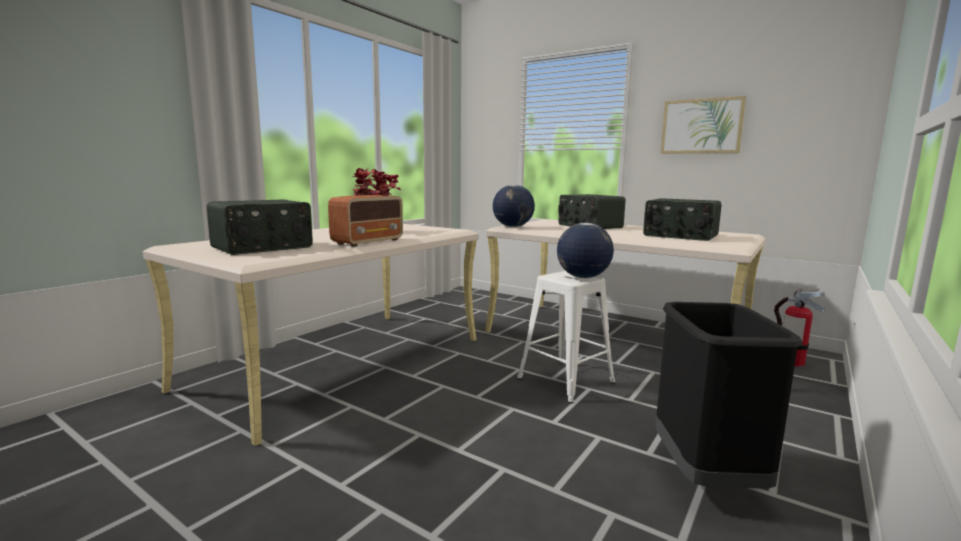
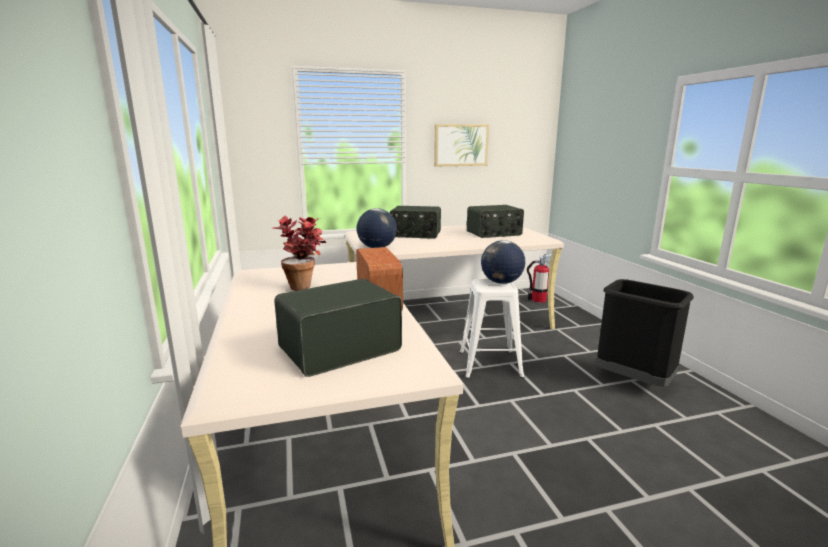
camera: 50 degrees left, 5 degrees up
radio [206,199,313,255] -> radio turned 120 degrees counterclockwise [274,279,402,377]

